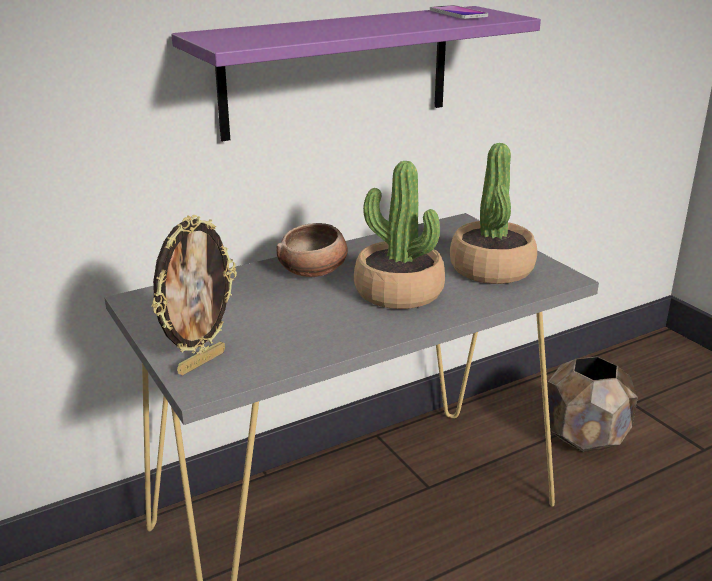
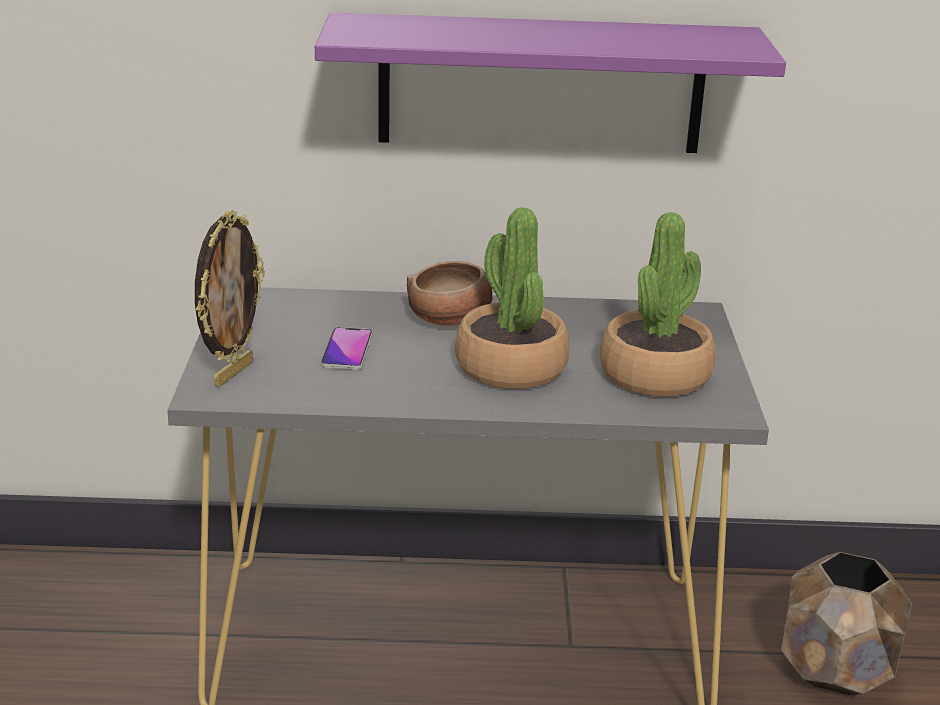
camera: 30 degrees right, 0 degrees up
picture frame [152,215,237,375] -> picture frame turned 45 degrees counterclockwise [195,210,265,387]
phone [430,5,488,19] -> phone moved to [321,327,373,370]

